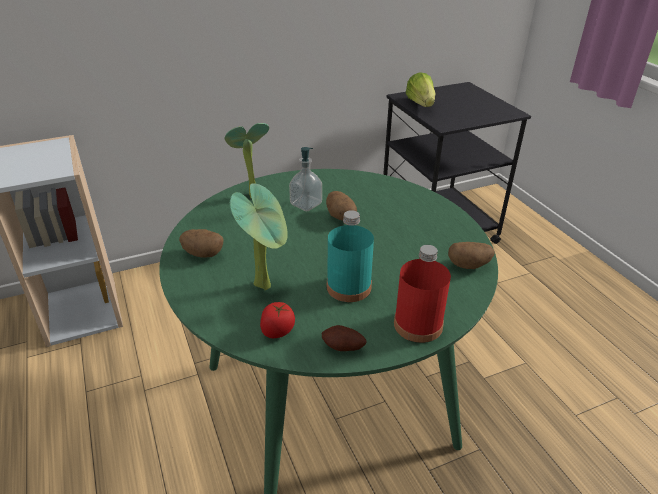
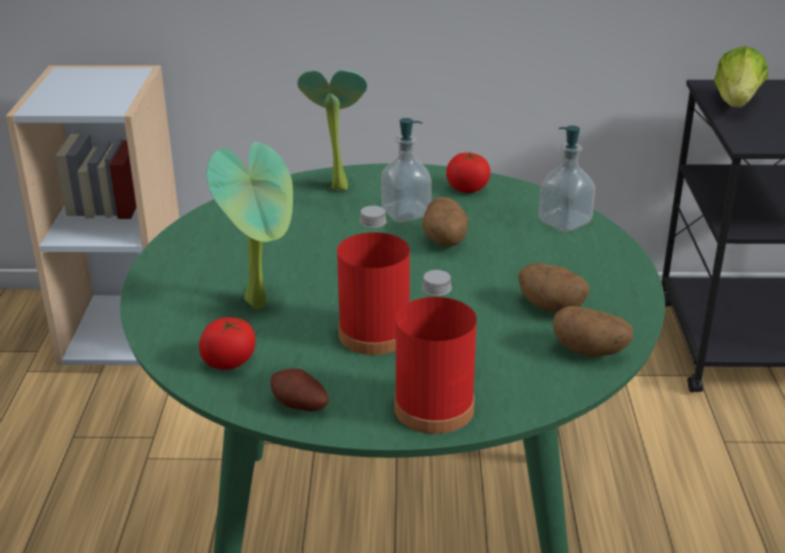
camera: 25 degrees right, 5 degrees down
potato [179,229,224,258] -> potato moved to [518,263,590,313]
turquoise bottle [327,210,374,302] -> red bottle [337,206,410,355]
none -> tomato [446,152,491,193]
none -> soap dispenser [538,126,595,232]

